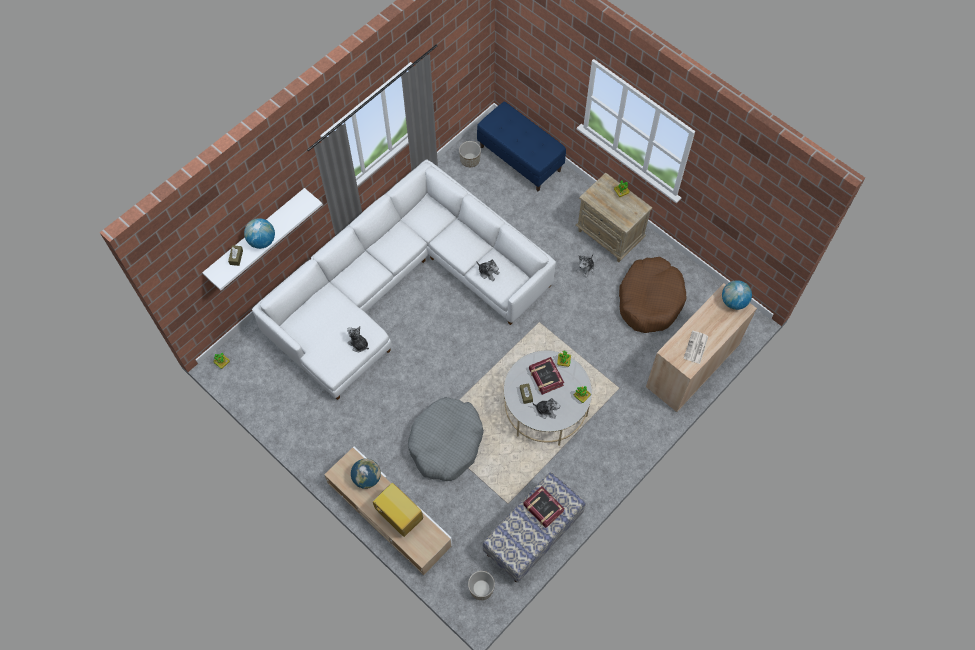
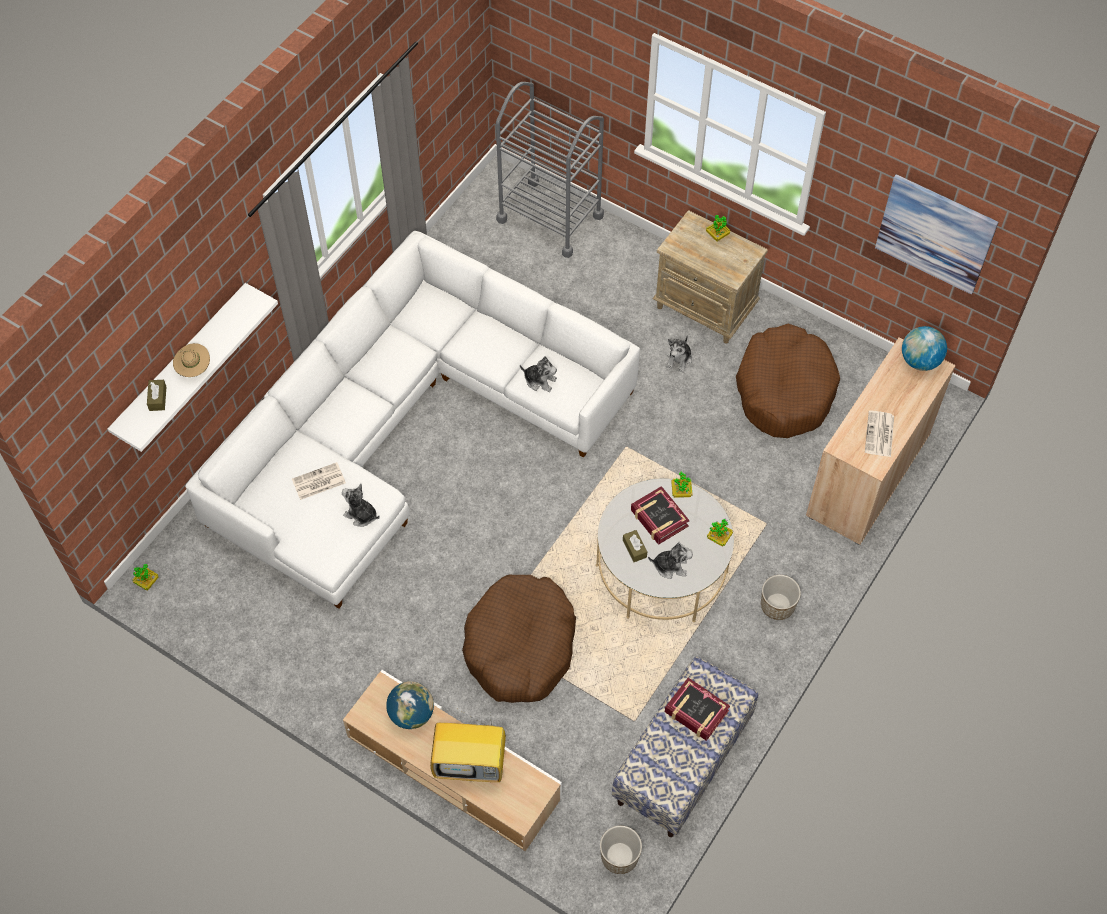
camera: 10 degrees left, 5 degrees down
globe [244,218,275,249] -> beige hat [173,343,210,377]
television [373,483,423,537] -> television turned 150 degrees clockwise [430,710,506,782]
grey dog bed [408,397,484,481] -> brown dog bed [462,575,576,703]
planter [459,141,481,167] -> planter moved to [761,575,801,620]
blue bench [477,102,566,191] -> grey cart [496,82,604,258]
none -> newspaper [292,462,346,500]
none -> picture [875,174,999,294]

